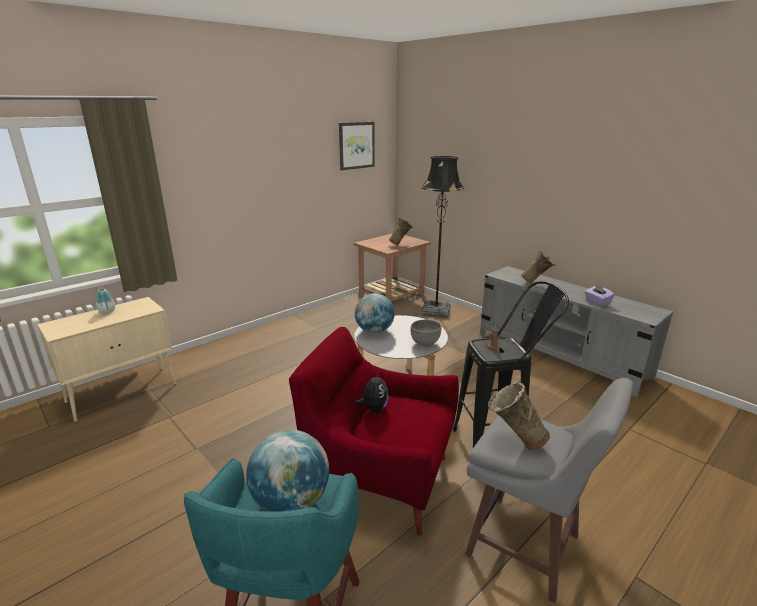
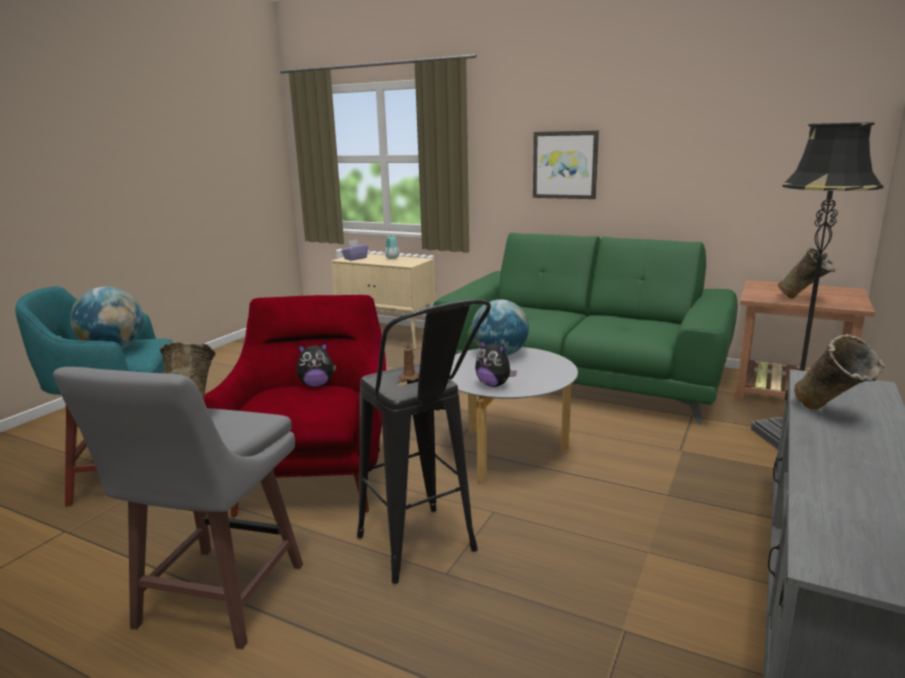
camera: 70 degrees right, 5 degrees down
picture [339,122,375,170] -> picture moved to [533,130,599,199]
grey bowl [410,320,441,347] -> plush toy [475,339,517,387]
purple tissue box [585,284,615,307] -> purple tissue box moved to [341,239,368,261]
none -> green sofa [433,232,738,425]

